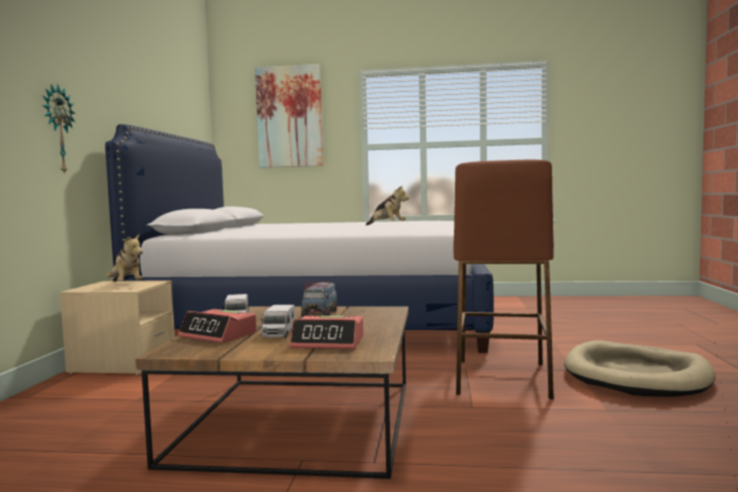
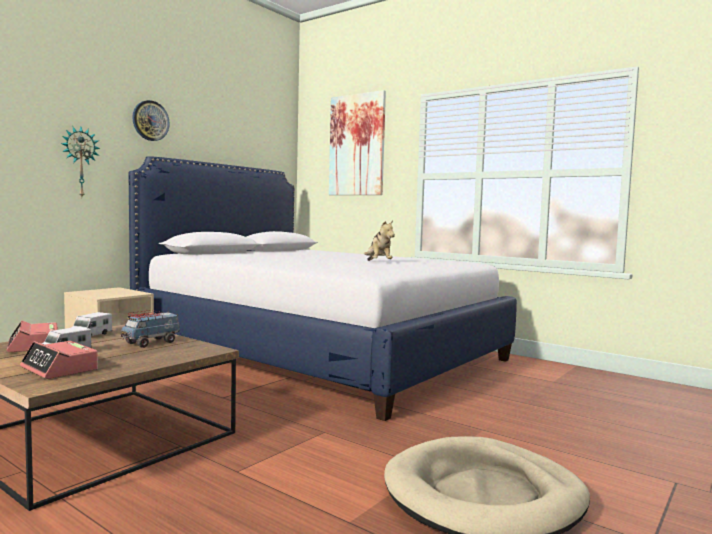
camera: 30 degrees right, 0 degrees up
plush toy [106,234,143,282] -> none
brown stool [453,159,554,399] -> none
none -> wall clock [132,100,170,141]

